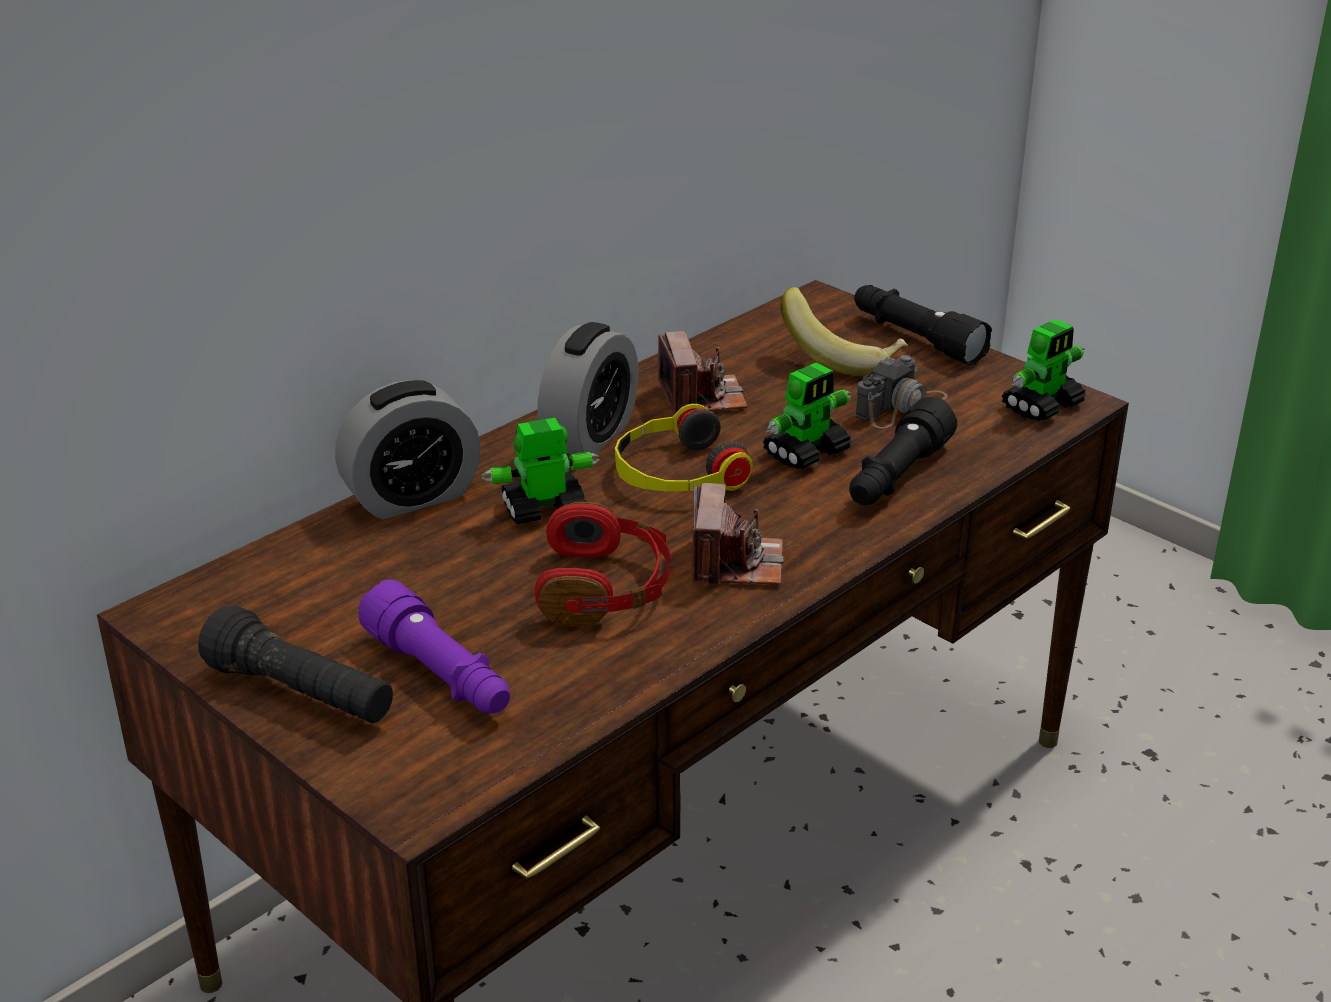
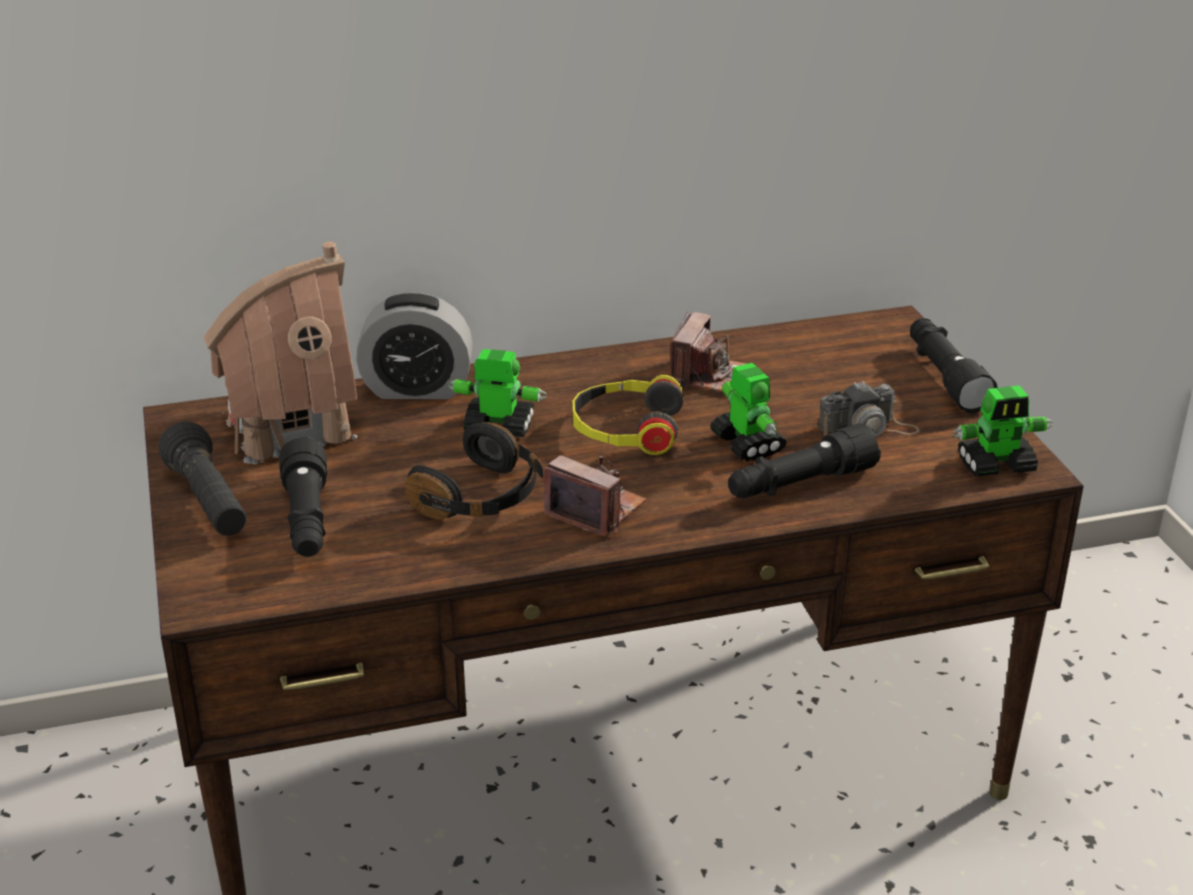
camera: 30 degrees right, 0 degrees up
purple flashlight [358,579,510,714] -> black flashlight [279,437,327,557]
red headphones [535,501,671,627] -> black headphones [405,422,543,520]
alarm clock [537,322,639,454] -> none
camera [692,483,784,587] -> camera turned 90 degrees counterclockwise [544,456,647,536]
toy robot [763,362,852,469] -> toy robot turned 105 degrees counterclockwise [710,363,787,462]
banana [780,287,908,376] -> none
none -> toy house [203,242,358,465]

